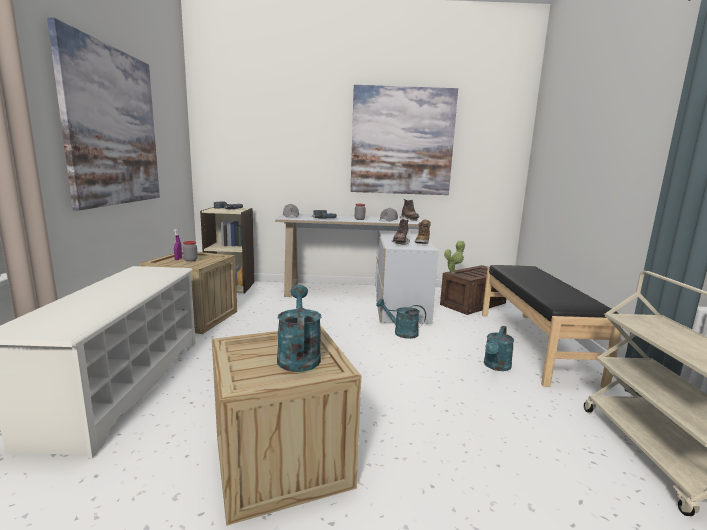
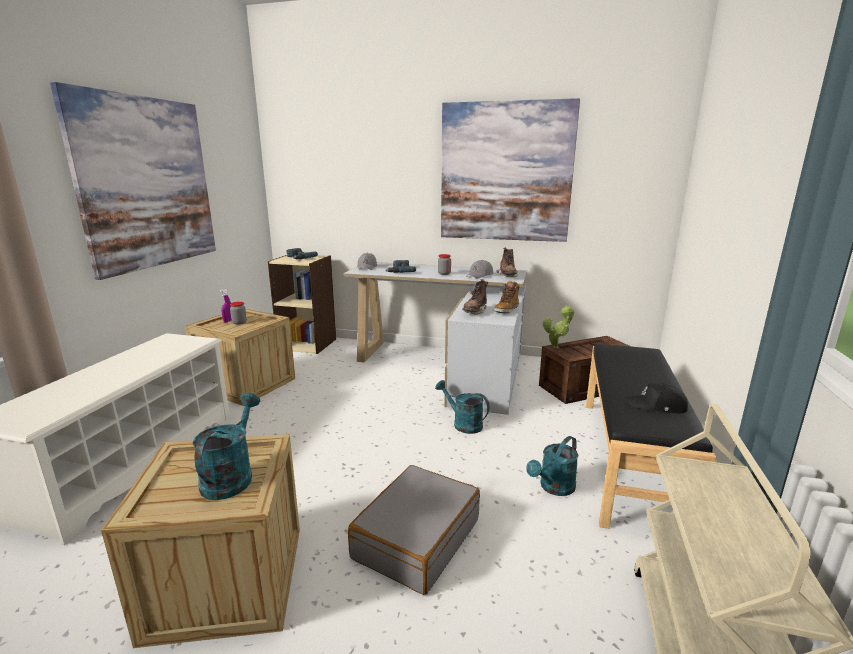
camera: 15 degrees right, 5 degrees up
none -> grey suitcase [348,465,480,595]
none -> black cap [626,383,688,414]

